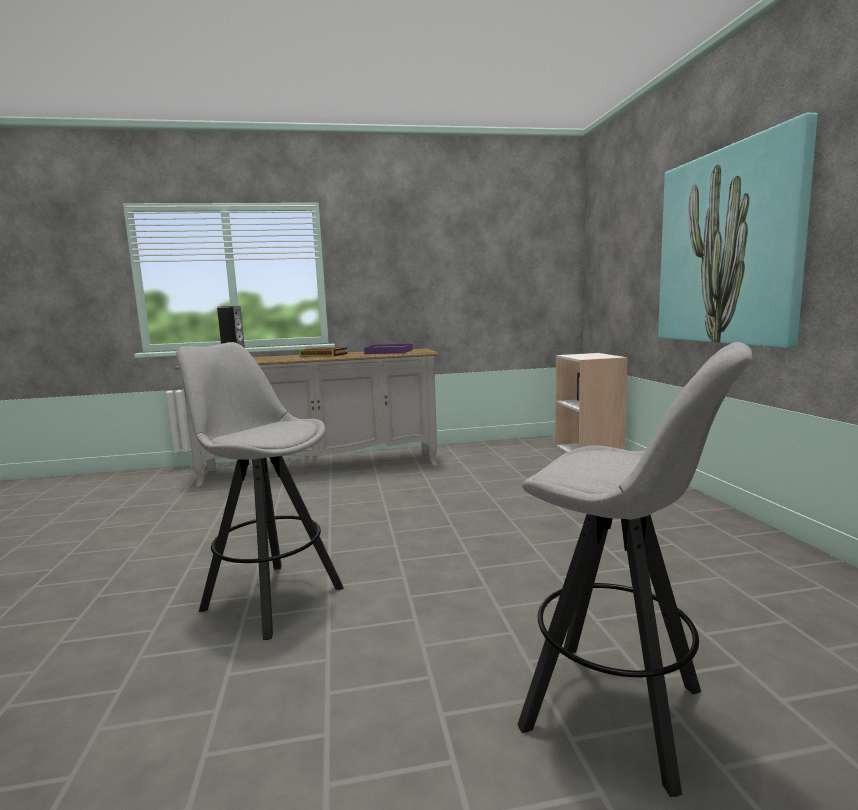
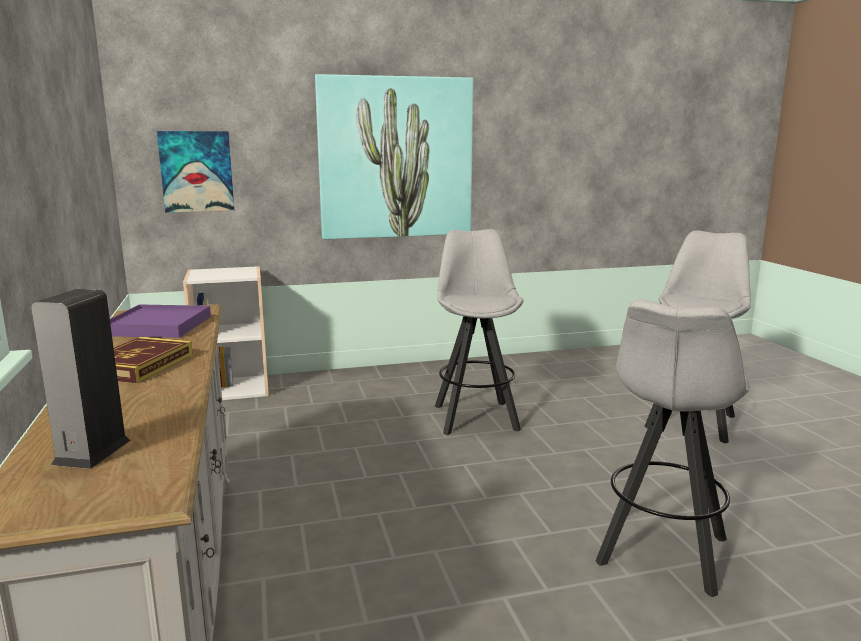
camera: 95 degrees left, 5 degrees up
none -> picture [157,131,234,213]
none -> grey stool [435,229,524,435]

